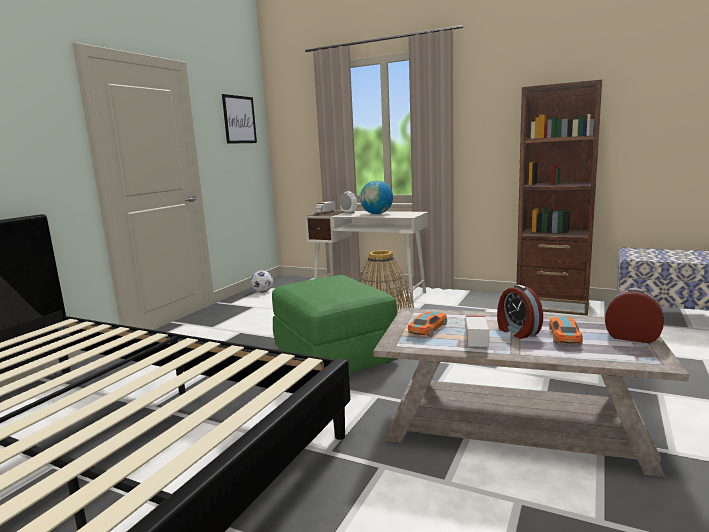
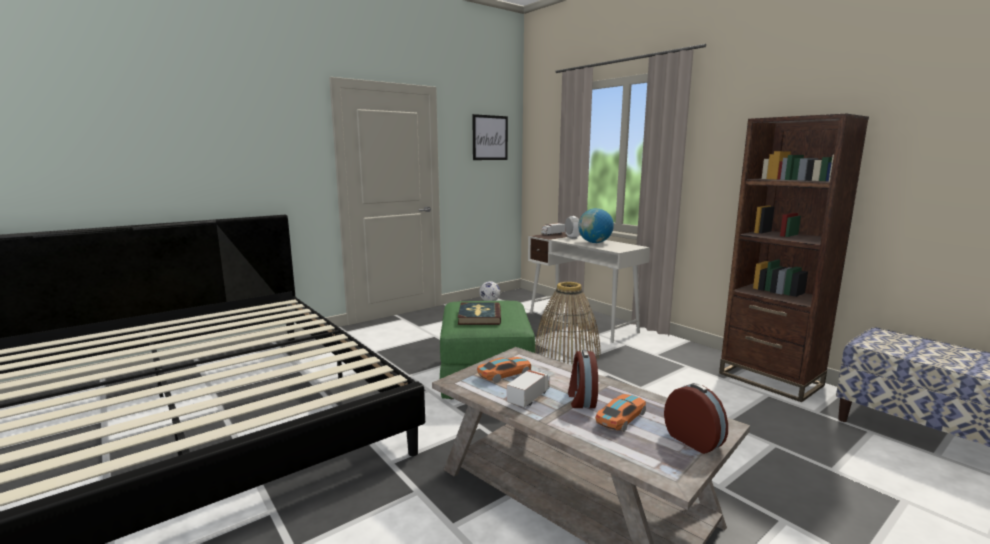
camera: 25 degrees right, 0 degrees up
none -> book [458,302,501,325]

